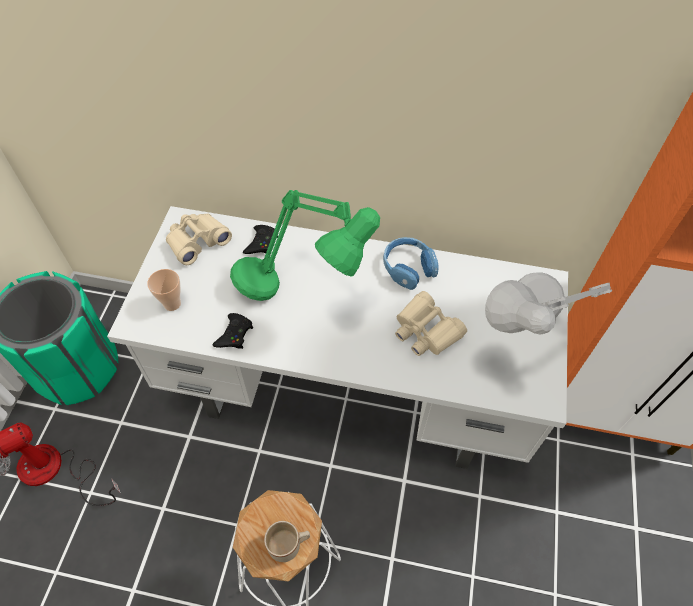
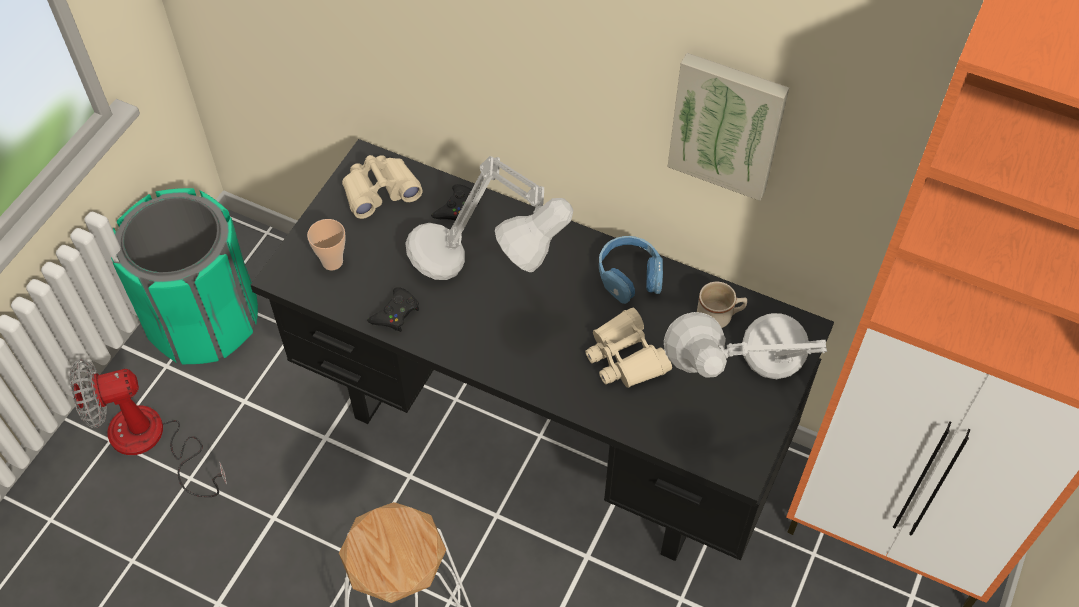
camera: 15 degrees right, 0 degrees up
white desk [107,206,568,469] -> black desk [251,139,834,561]
green table lamp [230,190,380,301] -> grey table lamp [405,156,573,280]
beige mug [264,521,310,562] -> beige mug moved to [697,282,747,328]
none -> picture [668,53,789,201]

